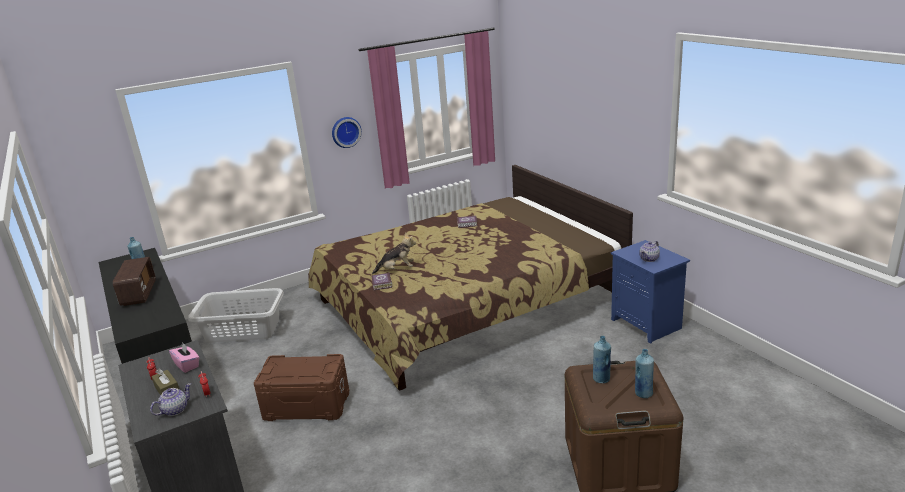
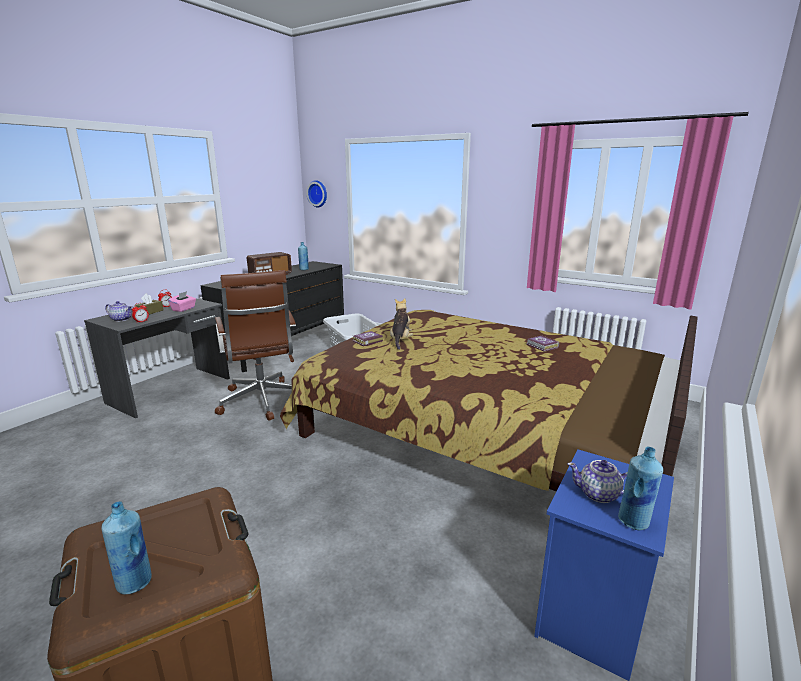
camera: 60 degrees right, 5 degrees down
brown storage box [254,354,349,421] -> brown office chair [215,270,296,421]
wall clock [332,117,362,148] -> wall clock moved to [306,180,327,207]
plush toy [372,232,416,274] -> plush toy turned 135 degrees counterclockwise [390,298,413,350]
blue bottle [593,336,611,383] -> blue bottle moved to [618,447,663,531]

